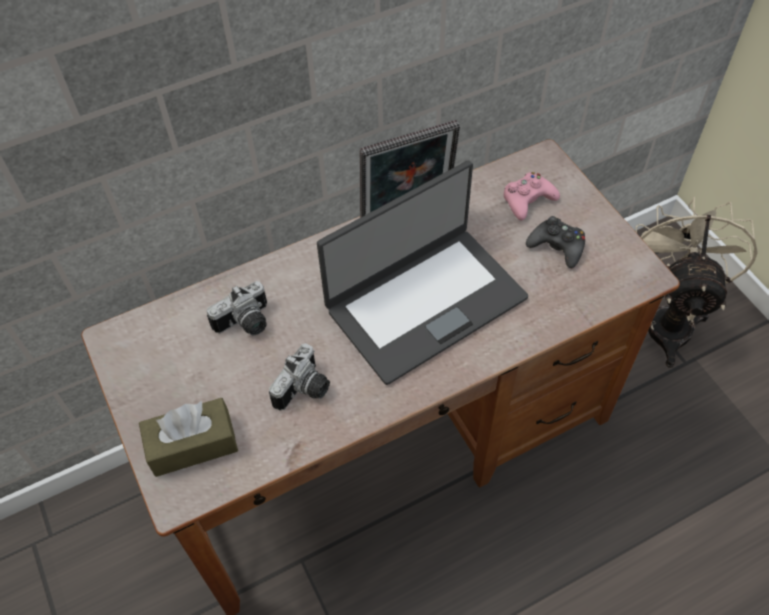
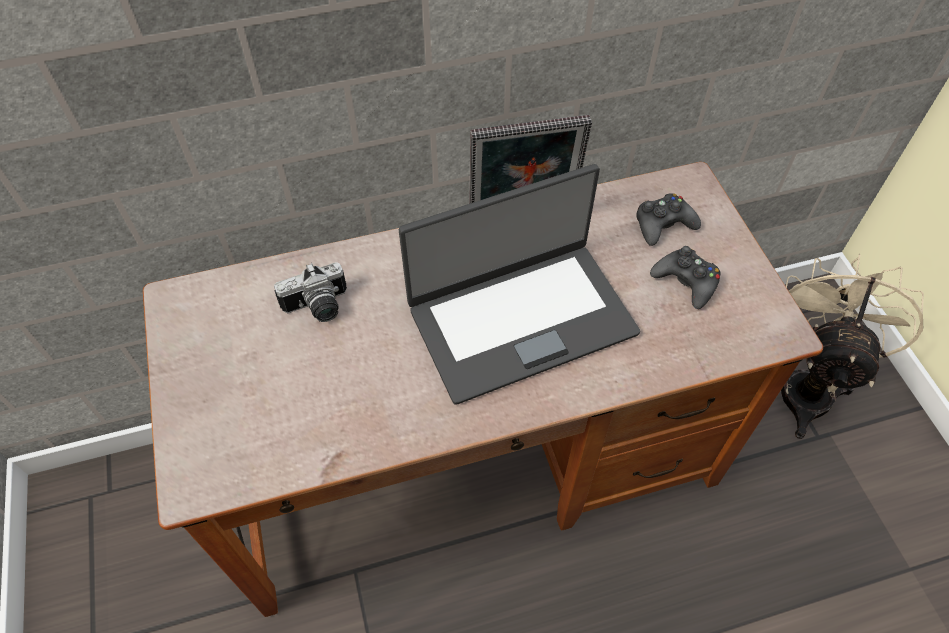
camera: 10 degrees right, 0 degrees up
brown tissue box [139,398,238,477] -> none
camera [269,343,330,411] -> none
pink game controller [504,172,560,221] -> black game controller [636,193,701,246]

